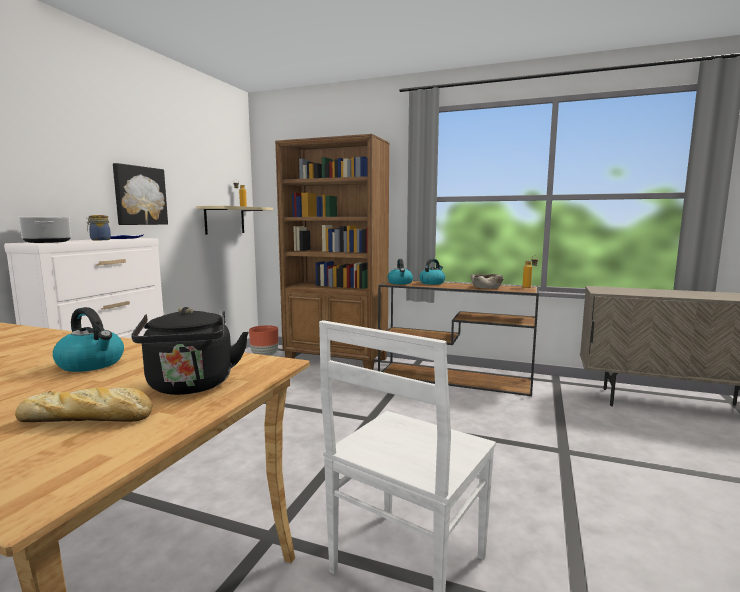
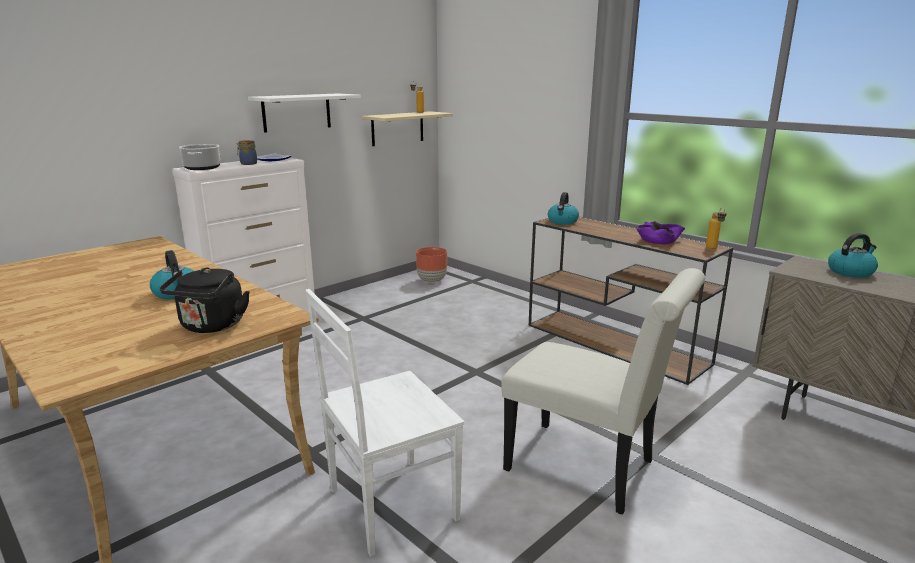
camera: 25 degrees right, 10 degrees up
bread [15,387,153,422] -> none
picture [113,163,168,225] -> white shelf [248,94,361,133]
brown bookcase [275,134,390,370] -> none
kettle [419,259,445,285] -> kettle moved to [828,233,878,278]
beige bowl [470,274,504,289] -> purple bowl [636,221,685,244]
none -> white chair [502,268,705,515]

